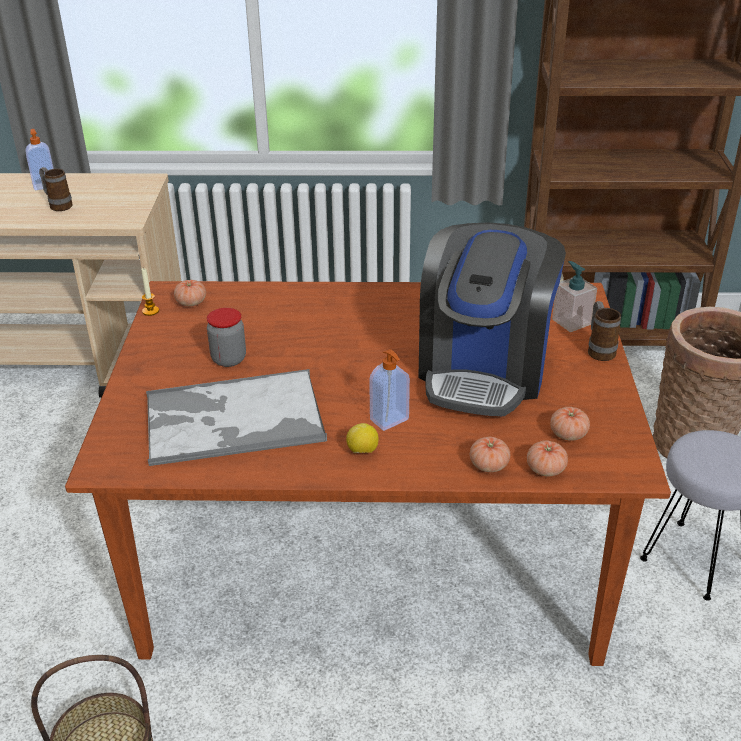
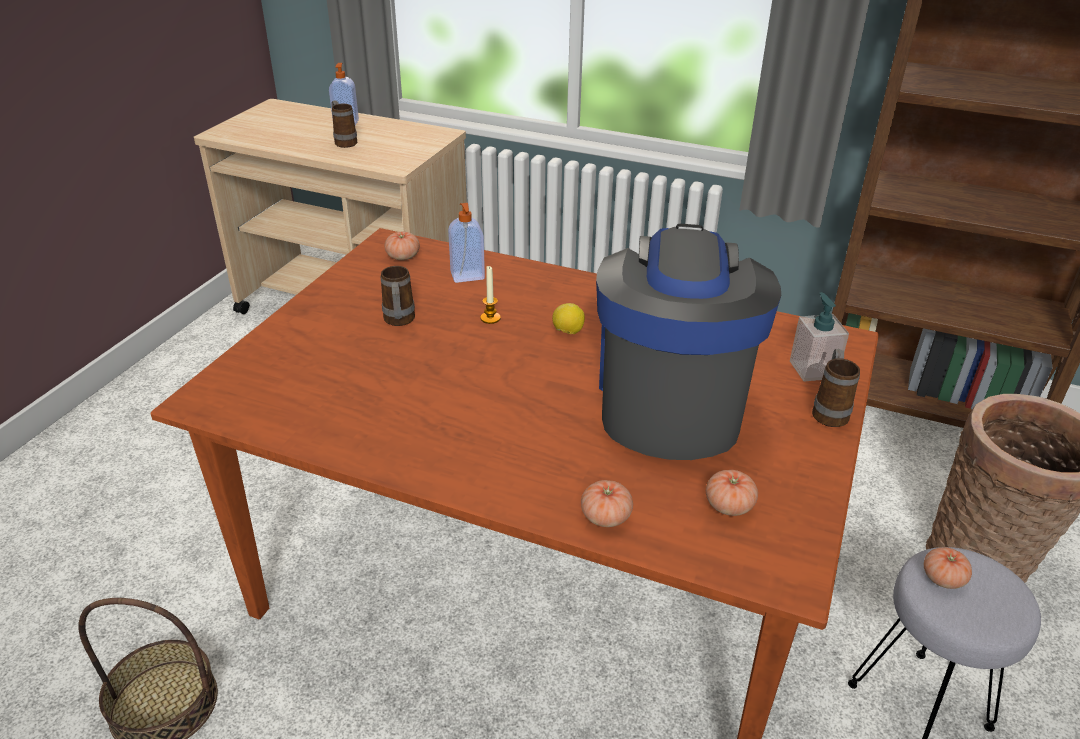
camera: 20 degrees right, 0 degrees up
candle [141,267,159,316] -> candle moved to [480,266,501,324]
tray [146,369,327,466] -> none
jar [207,308,246,367] -> mug [381,266,415,326]
lemon [346,423,378,453] -> lemon moved to [552,303,585,334]
soap dispenser [369,349,410,431] -> soap dispenser moved to [448,203,485,283]
coffee machine [418,223,566,416] -> coffee machine turned 150 degrees clockwise [596,224,781,460]
tomato [527,441,568,476] -> tomato moved to [924,547,972,589]

